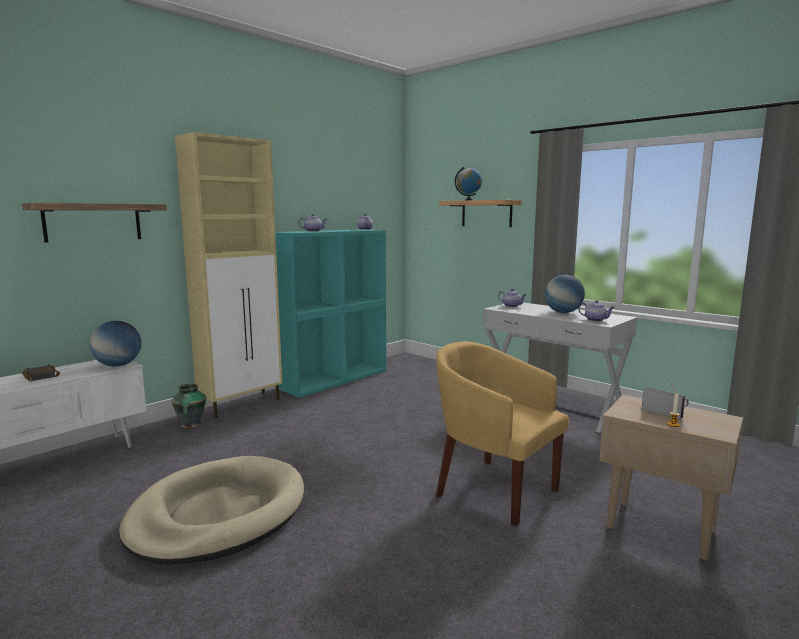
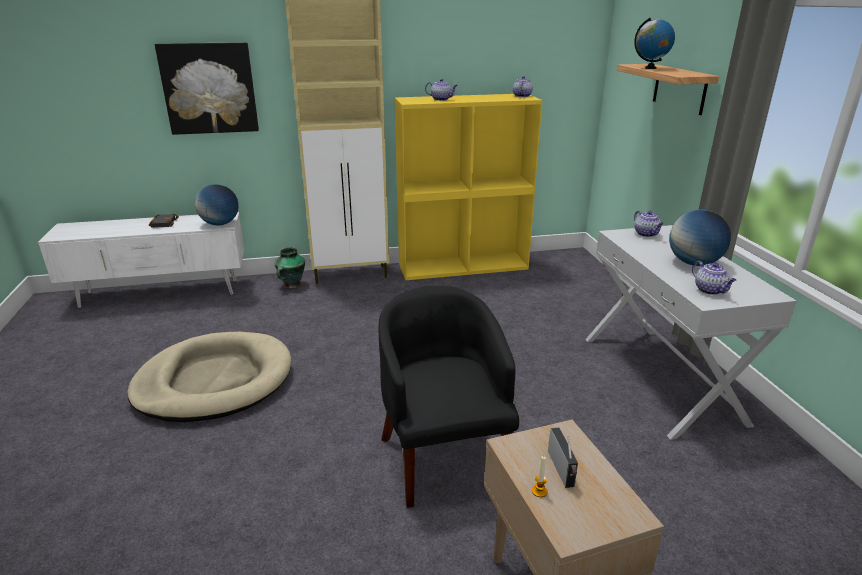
camera: 35 degrees right, 15 degrees up
shelf [22,203,167,242] -> picture [155,42,259,135]
turquoise bookcase [275,229,386,398] -> yellow bookcase [395,94,542,280]
yellow armchair [436,342,569,526] -> black armchair [379,286,519,508]

